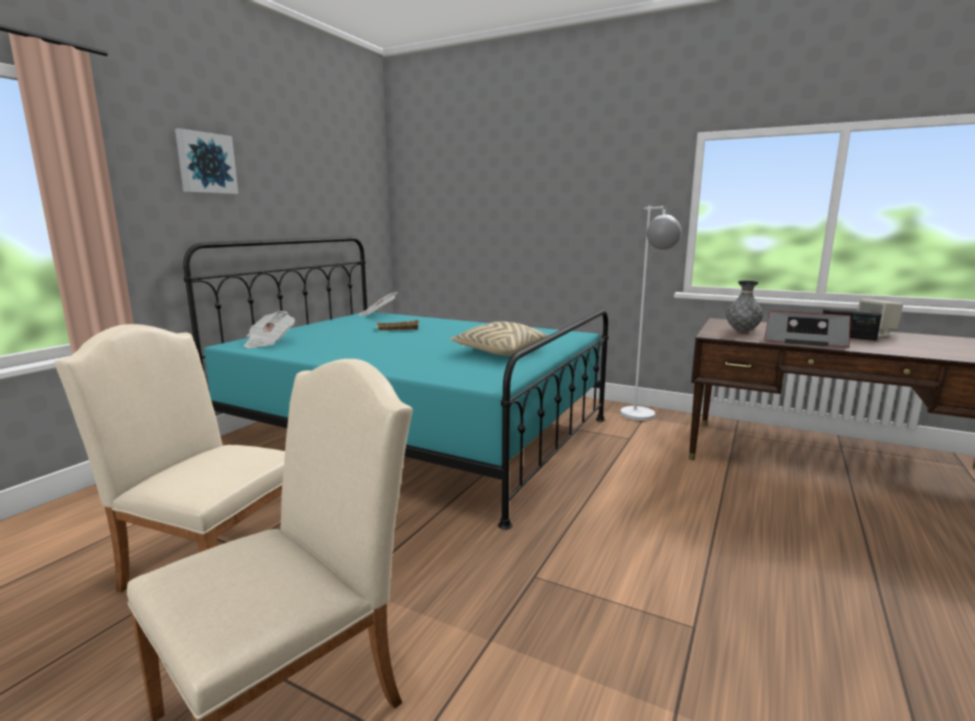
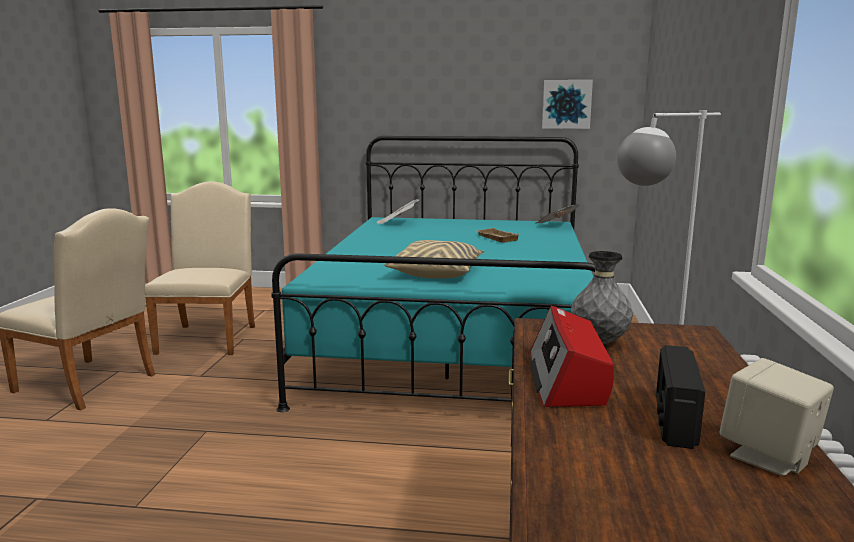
camera: 70 degrees right, 0 degrees up
picture [175,128,238,194] -> picture moved to [542,80,593,129]

